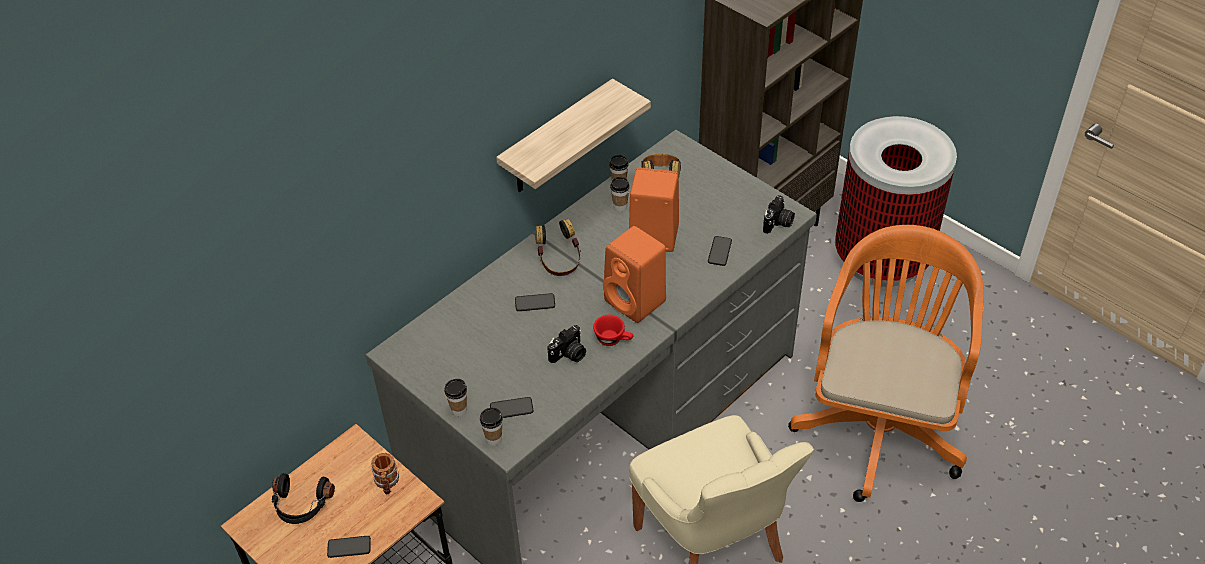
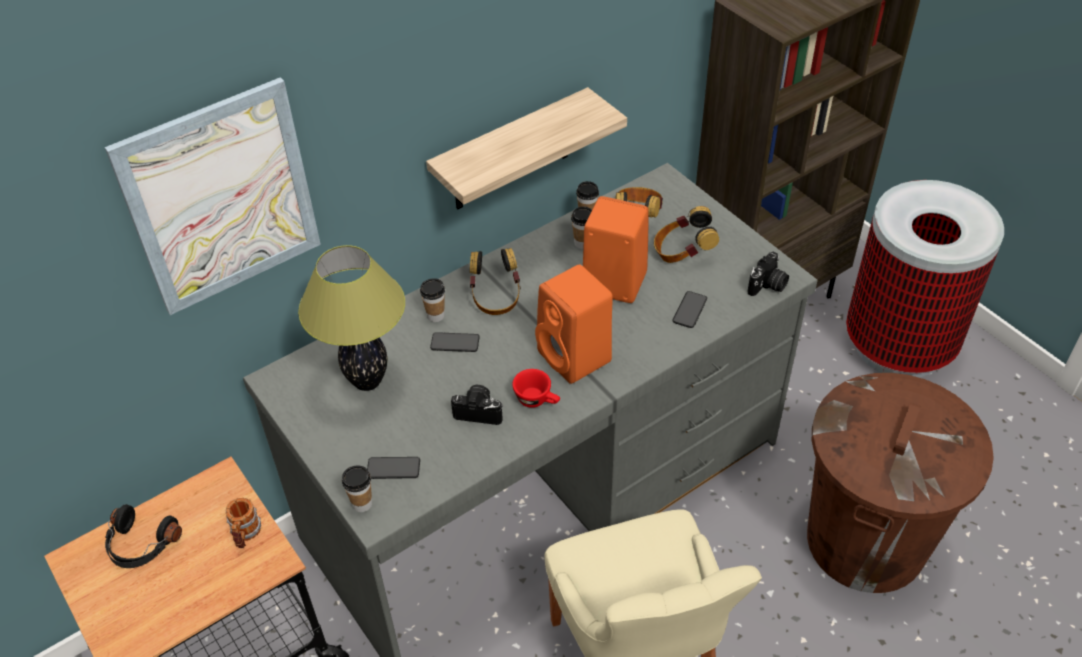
camera: 10 degrees right, 0 degrees up
phone [327,536,371,558] -> none
cup [444,379,467,417] -> cup moved to [420,278,445,322]
camera [547,325,586,363] -> camera turned 135 degrees counterclockwise [451,385,503,425]
orange office chair [788,225,984,502] -> brown trash can [807,373,994,593]
none -> picture [105,77,321,315]
none -> table lamp [298,245,405,391]
none -> headphones [654,206,719,263]

